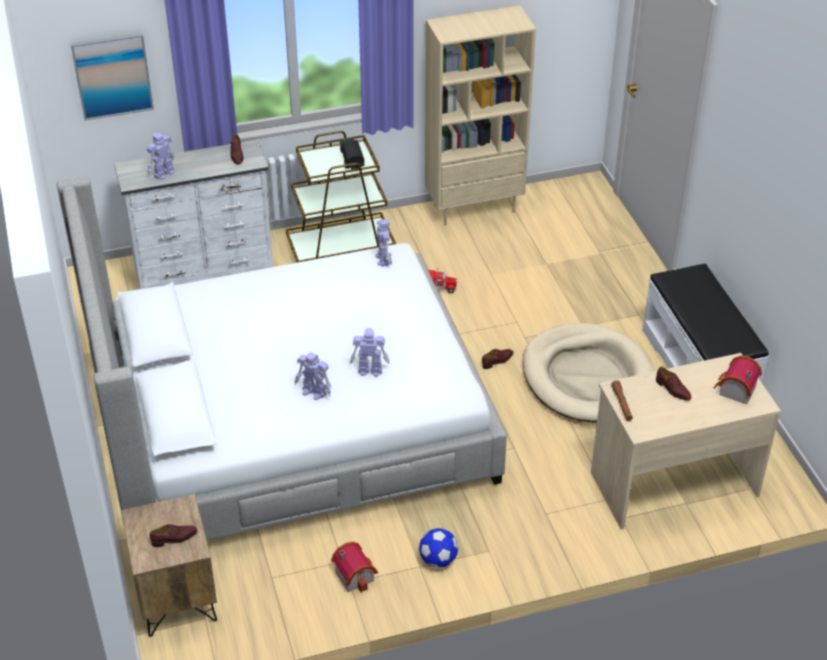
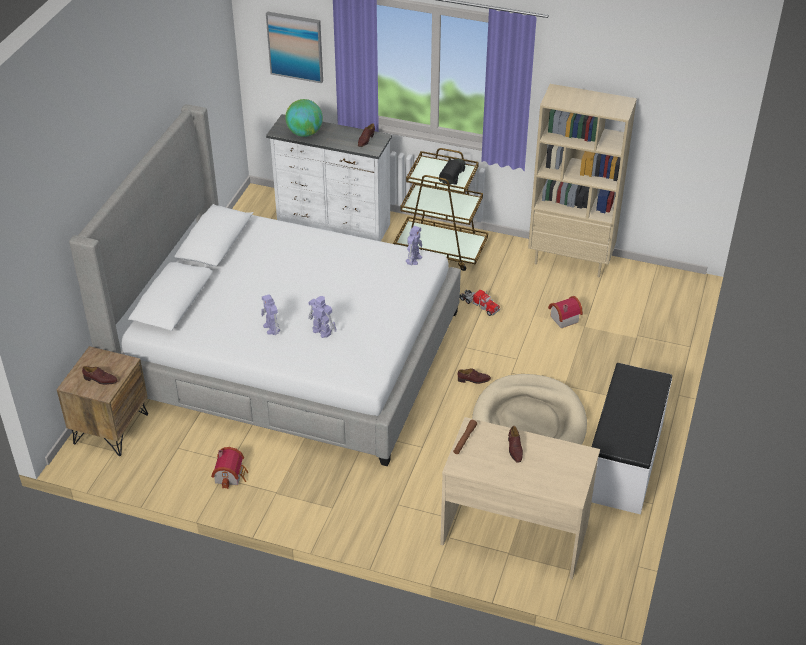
camera: 35 degrees right, 0 degrees up
toy robot [147,133,175,180] -> globe [285,99,323,137]
football [419,528,458,568] -> none
toy house [714,355,762,404] -> toy house moved to [548,296,583,329]

